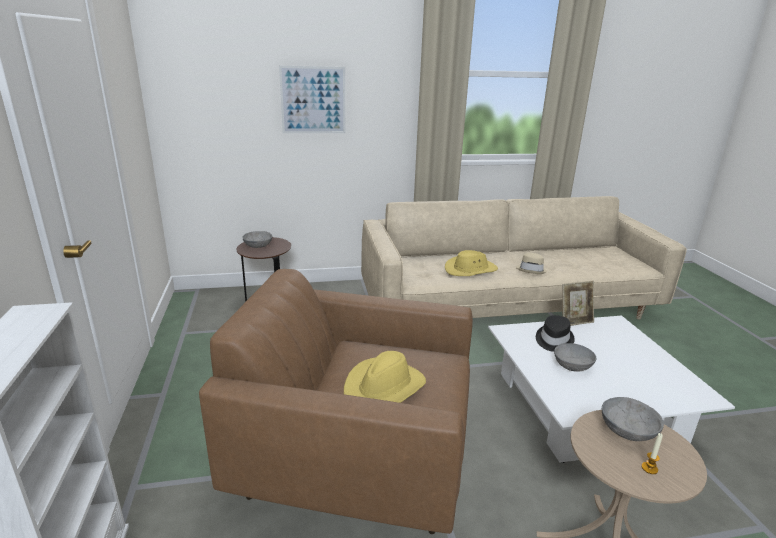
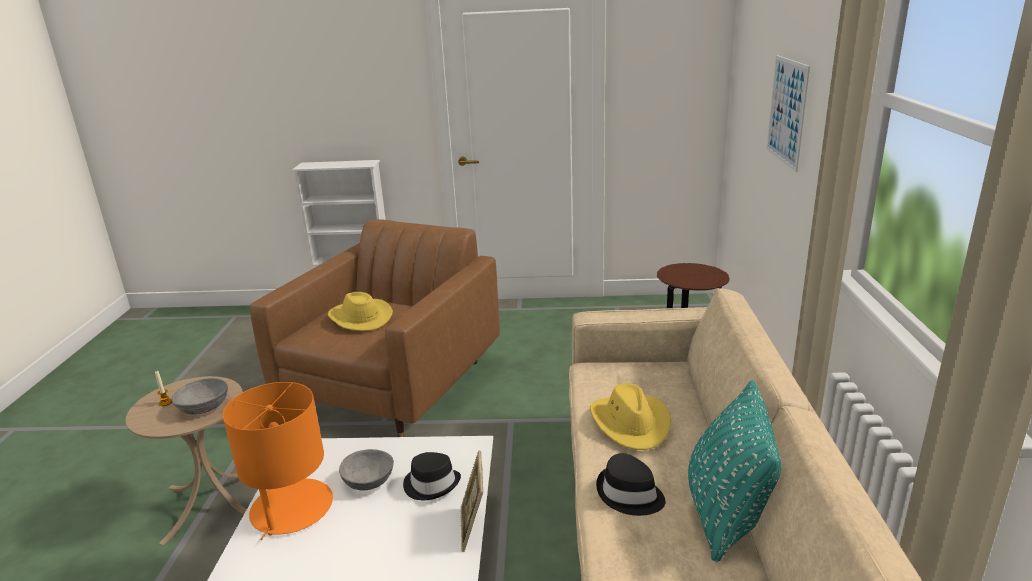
camera: 105 degrees right, 0 degrees up
grey bowl [242,231,272,248] -> none
beige hat [516,253,547,274] -> black hat [596,453,665,516]
none -> orange table lamp [223,382,333,540]
none -> turquoise pillow [688,380,781,562]

